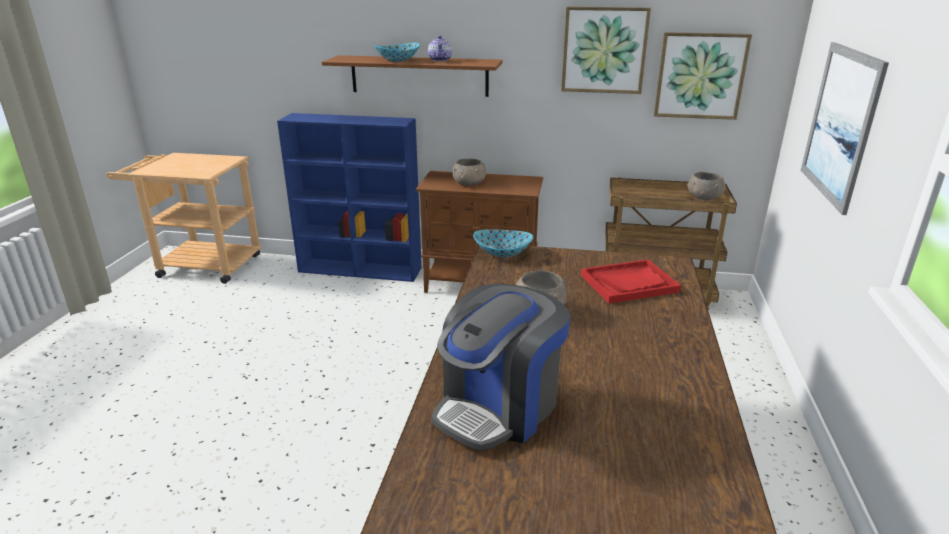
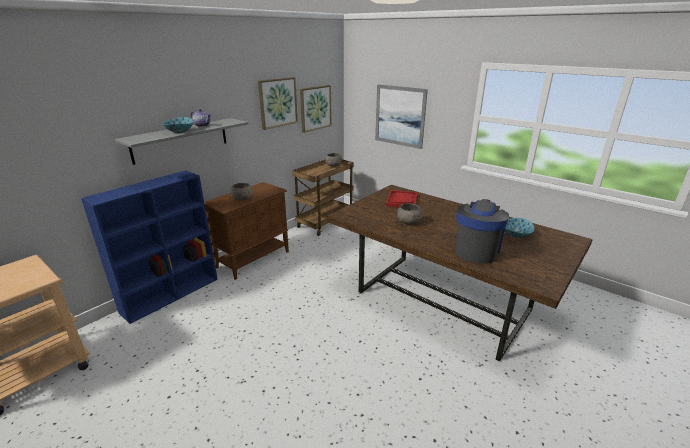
camera: 60 degrees left, 0 degrees up
brown shelf [322,55,503,97] -> grey shelf [115,118,248,165]
coffee machine [432,283,571,450] -> coffee machine turned 135 degrees counterclockwise [455,199,509,264]
bowl [473,229,533,257] -> bowl moved to [504,218,534,238]

